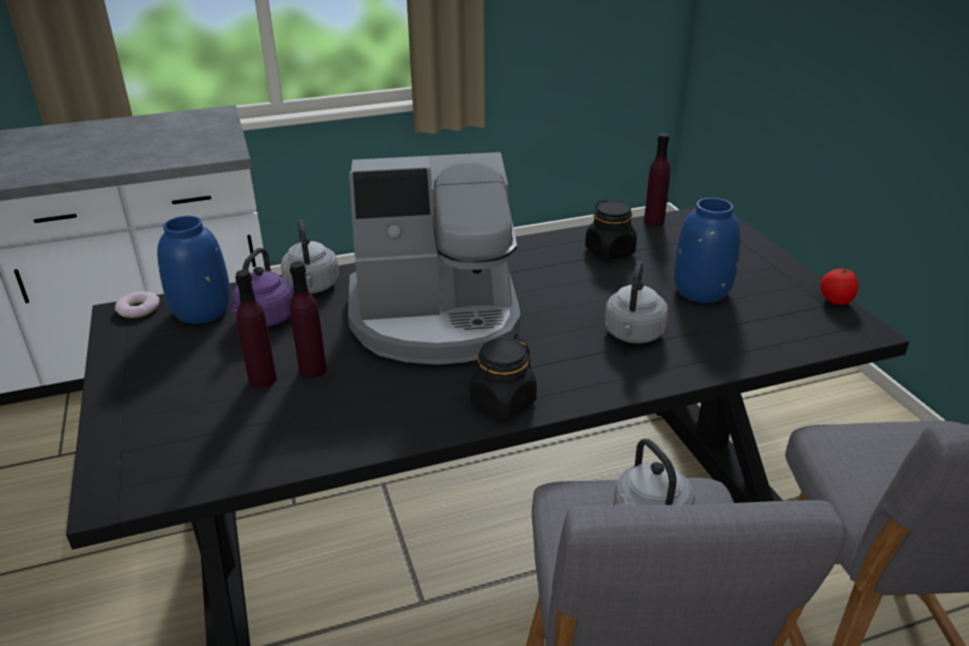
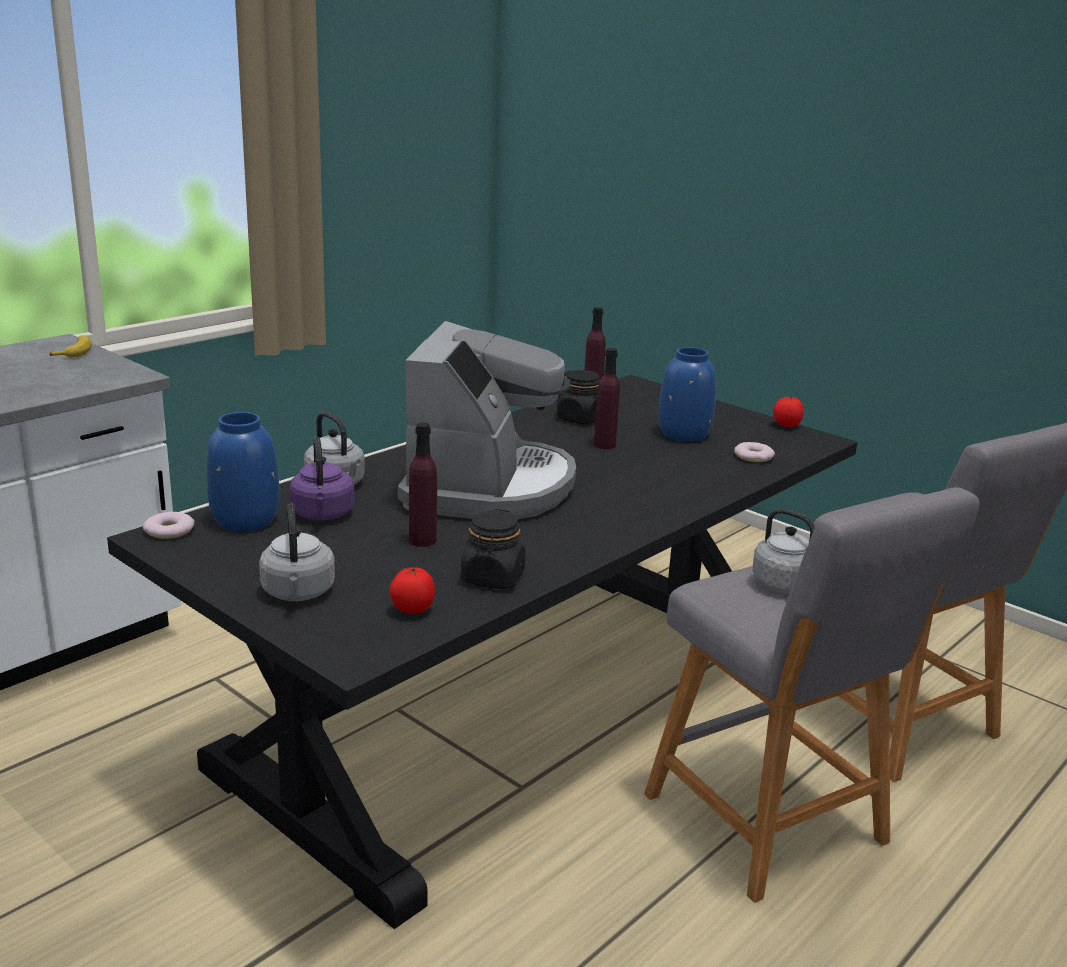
camera: 30 degrees left, 10 degrees down
purple bottle [235,270,277,388] -> purple bottle moved to [594,348,620,449]
coffee machine [348,152,520,365] -> coffee machine turned 45 degrees counterclockwise [398,321,576,519]
black jar [469,337,537,420] -> black jar moved to [461,509,525,589]
grey kettle [605,261,668,344] -> grey kettle moved to [259,504,335,601]
none -> banana [49,335,92,357]
none -> tomato [390,566,435,614]
none -> donut [734,442,775,462]

